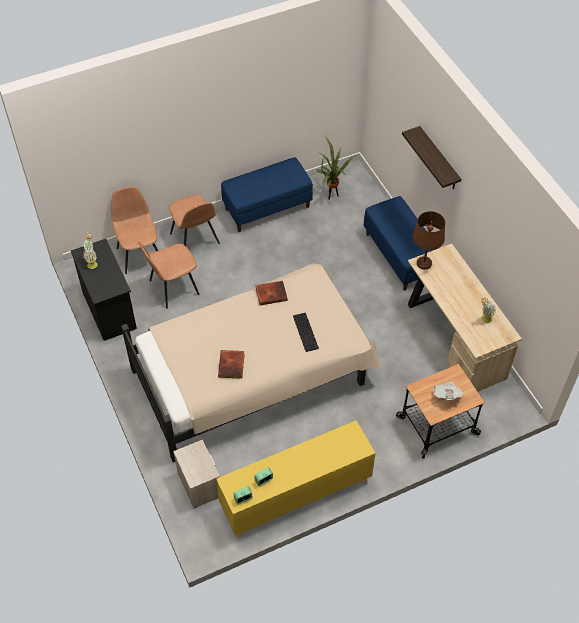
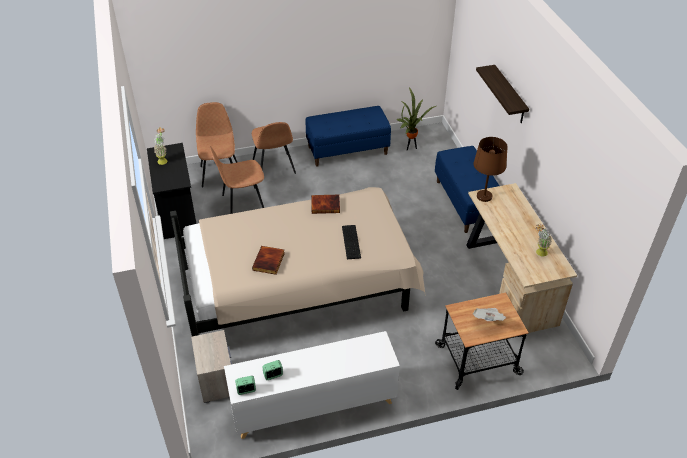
camera: 10 degrees right, 10 degrees down
yellow cabinet [216,420,376,537] -> white cabinet [224,331,400,439]

